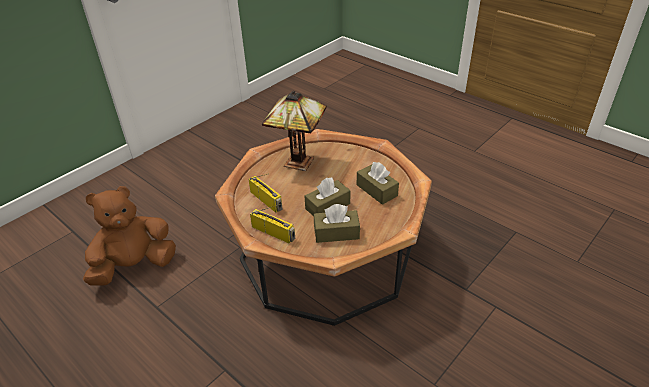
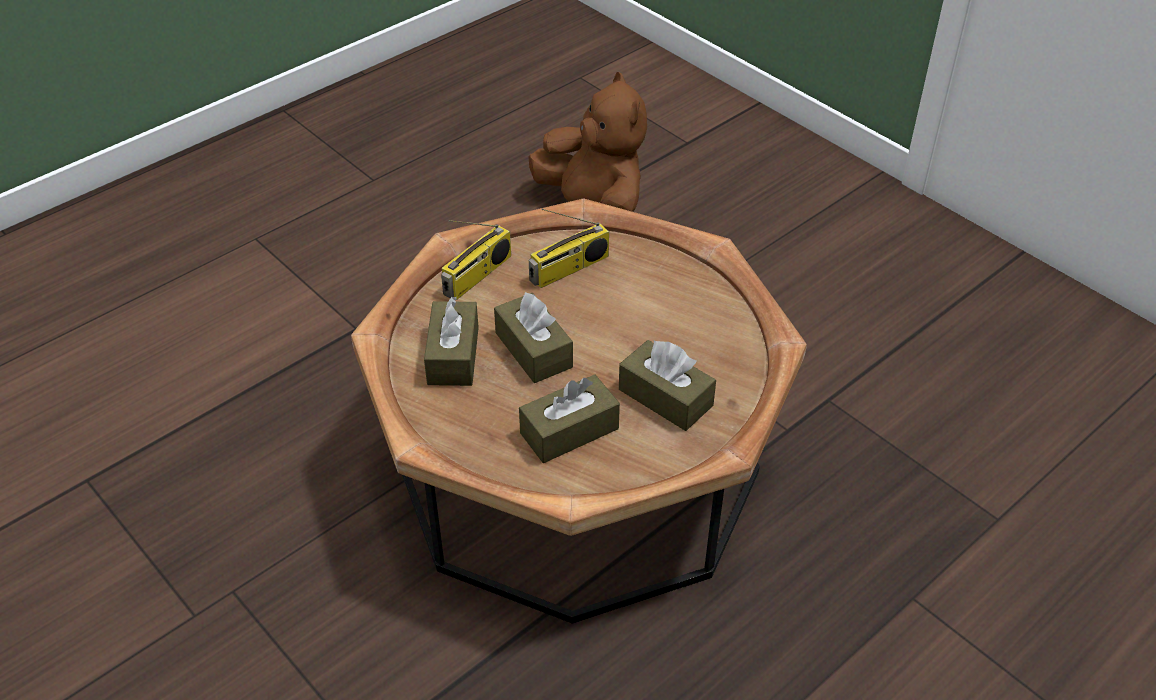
camera: 95 degrees right, 5 degrees up
table lamp [262,91,327,171] -> none
none -> brown tissue box [619,340,716,431]

